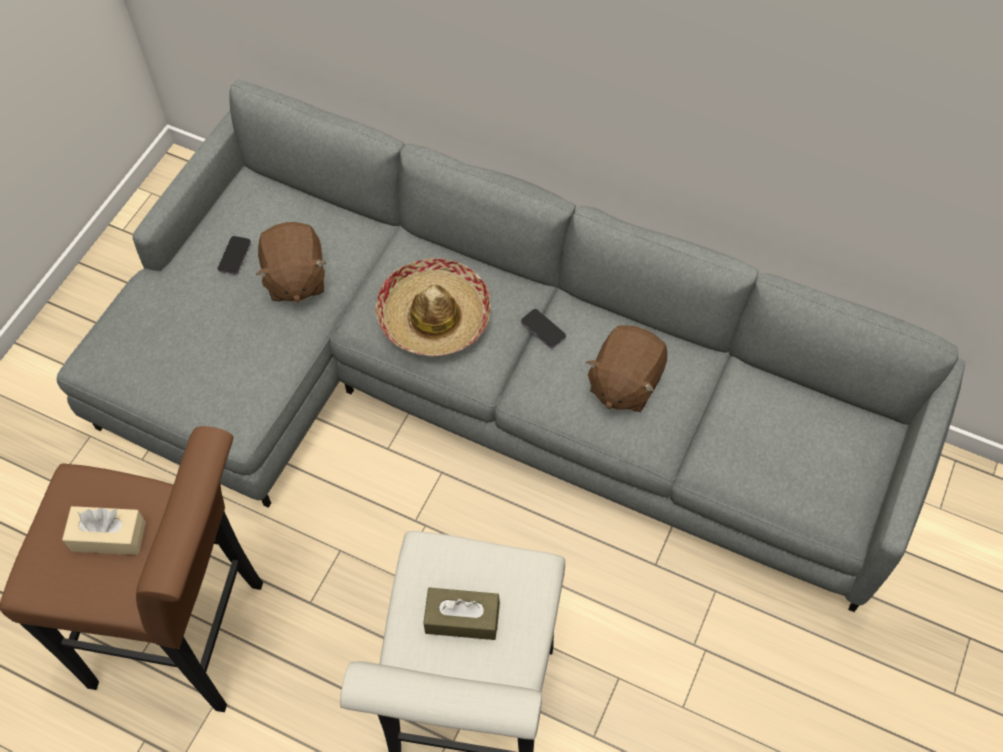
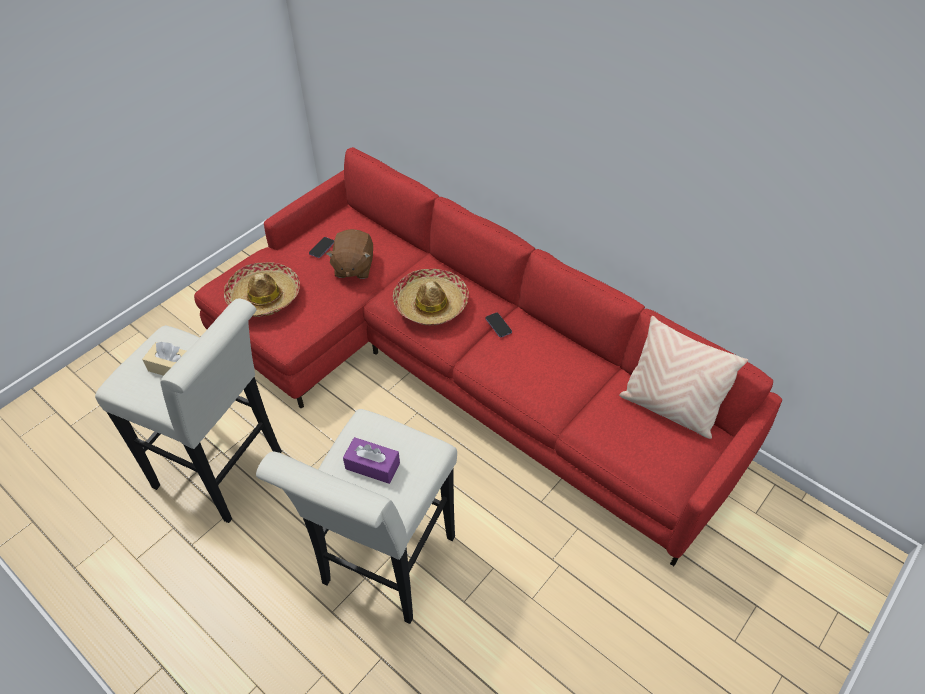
camera: 15 degrees right, 10 degrees down
brown stool [0,426,263,712] -> white stool [95,299,282,523]
grey sofa [57,80,965,612] -> red sofa [194,147,782,566]
brown tissue box [423,588,500,640] -> purple tissue box [343,437,400,484]
brown plush toy [586,325,667,412] -> none
none -> hat [224,262,300,317]
none -> beige pillow [619,316,748,439]

